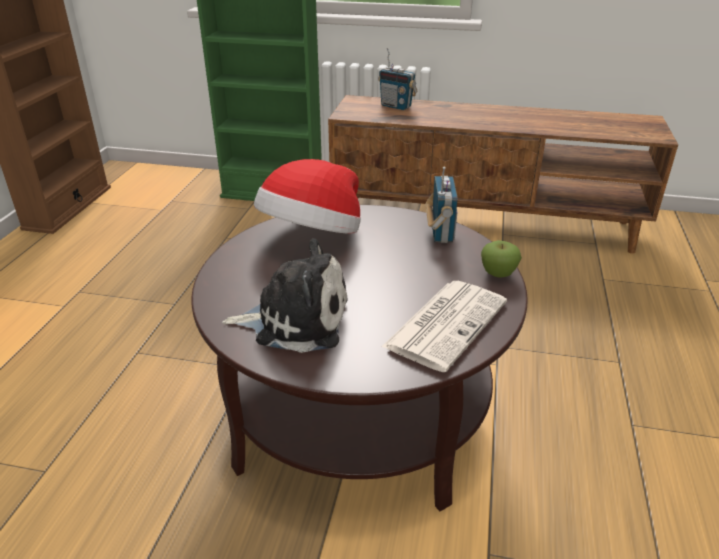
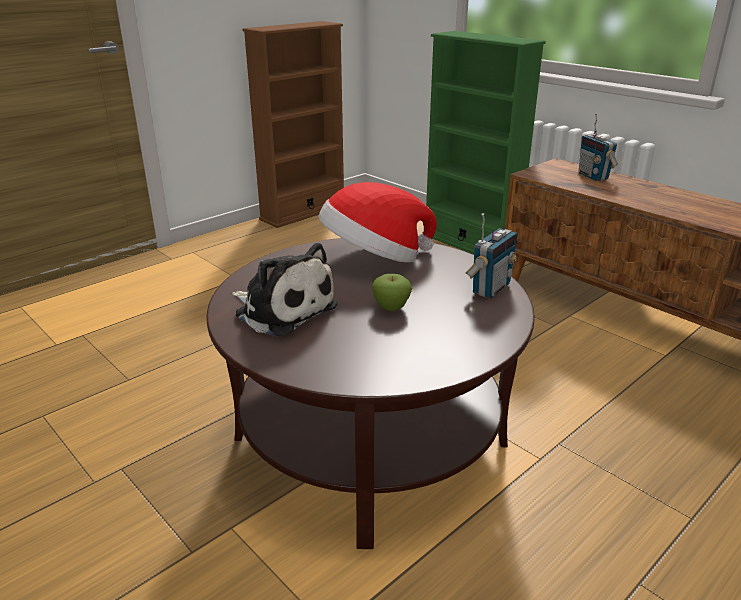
camera: 35 degrees right, 5 degrees down
newspaper [382,281,507,372] -> none
apple [481,240,522,278] -> apple moved to [372,274,412,311]

